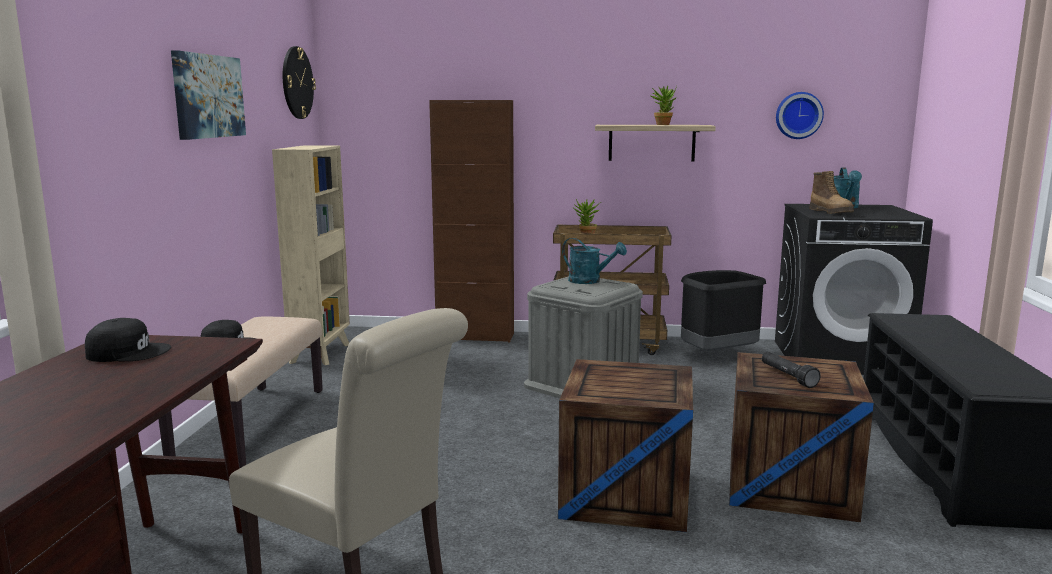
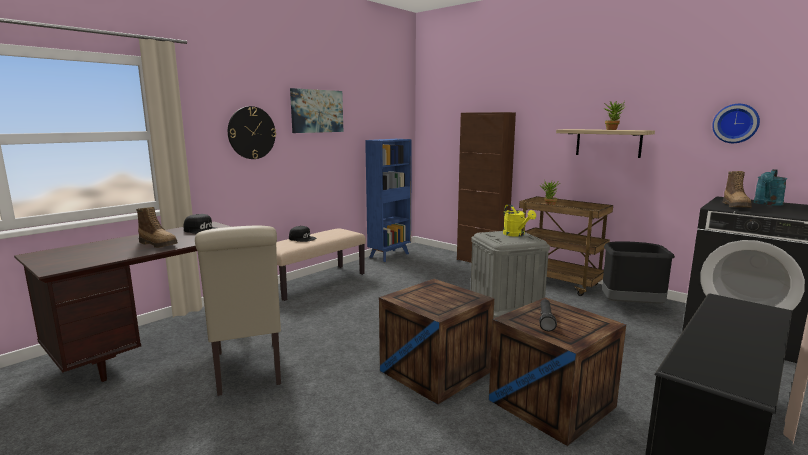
camera: 35 degrees right, 0 degrees up
beige bookcase [272,145,350,365] -> blue bookcase [365,139,412,262]
wall clock [283,46,316,119] -> wall clock moved to [228,106,276,159]
turquoise watering can [562,238,627,284] -> yellow watering can [503,204,536,237]
none -> boot [136,207,178,248]

